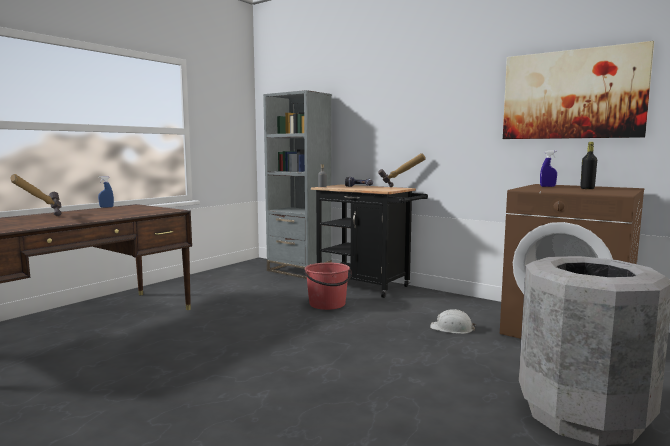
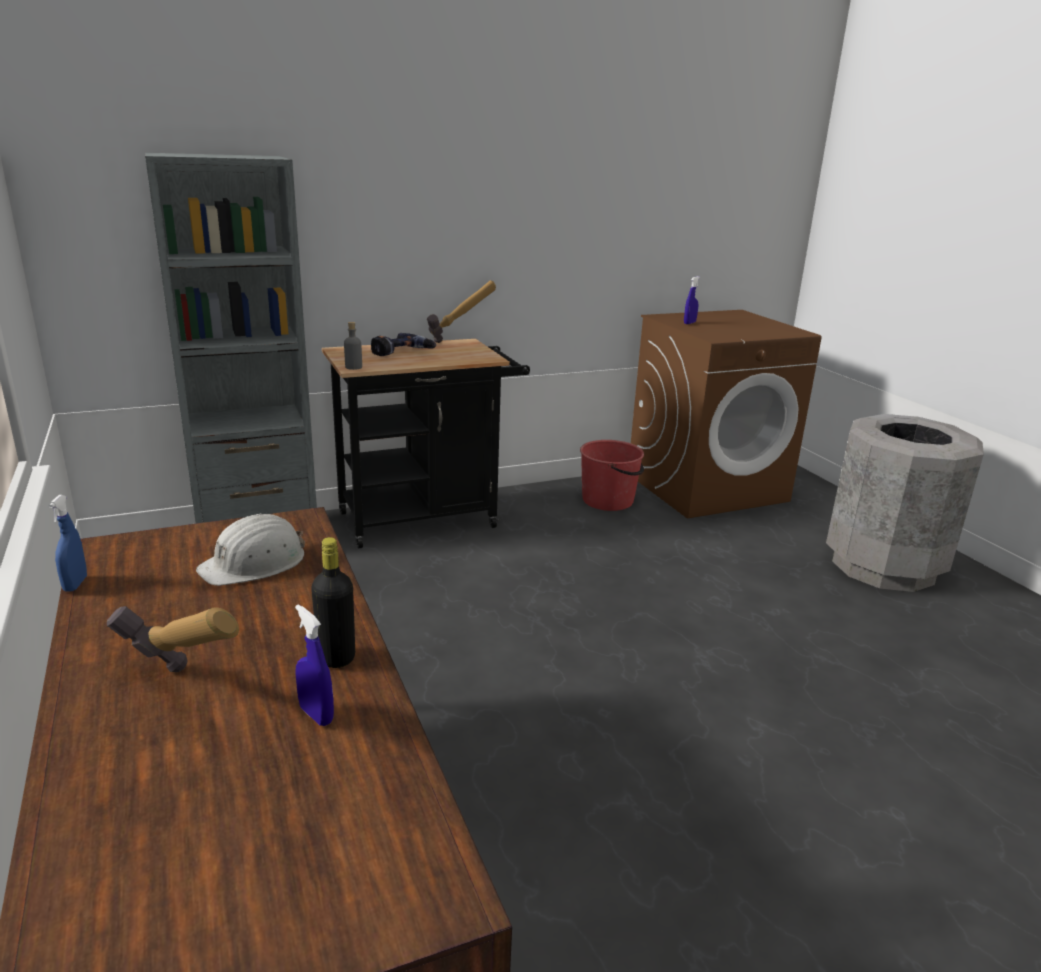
camera: 60 degrees left, 15 degrees up
red bucket [305,262,352,310] -> red bucket moved to [580,440,644,511]
white hard hat [430,309,476,334] -> white hard hat moved to [196,513,305,586]
picture [503,41,654,139] -> none
black bottle [580,142,597,189] -> black bottle moved to [311,537,355,668]
none -> blue spray bottle [295,604,334,726]

